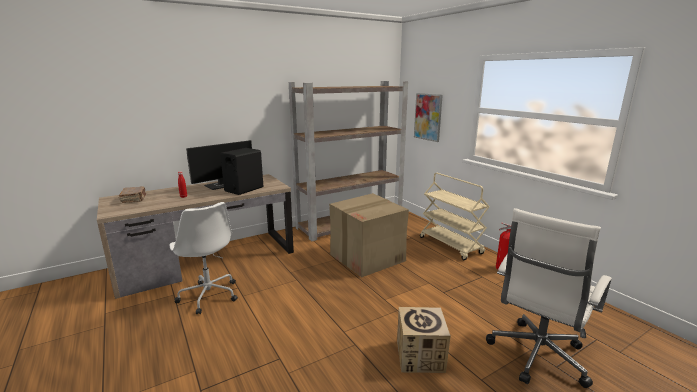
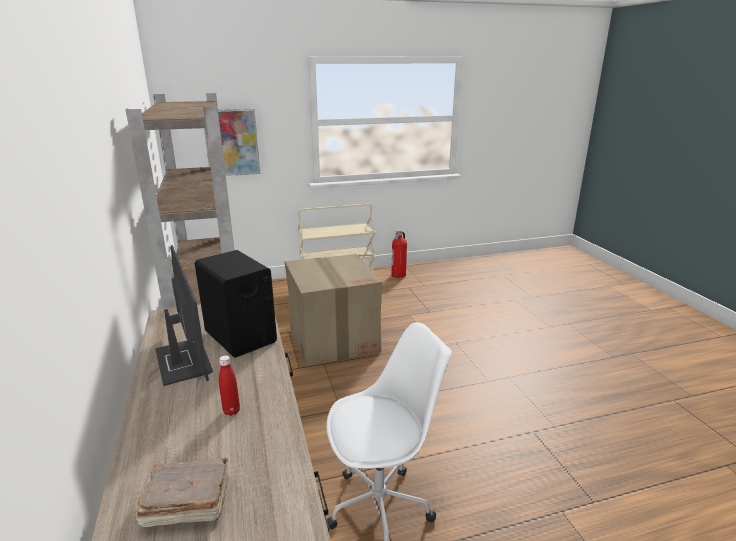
camera: 75 degrees left, 5 degrees up
cardboard box [397,307,451,373] -> none
white office chair [486,208,612,388] -> none

